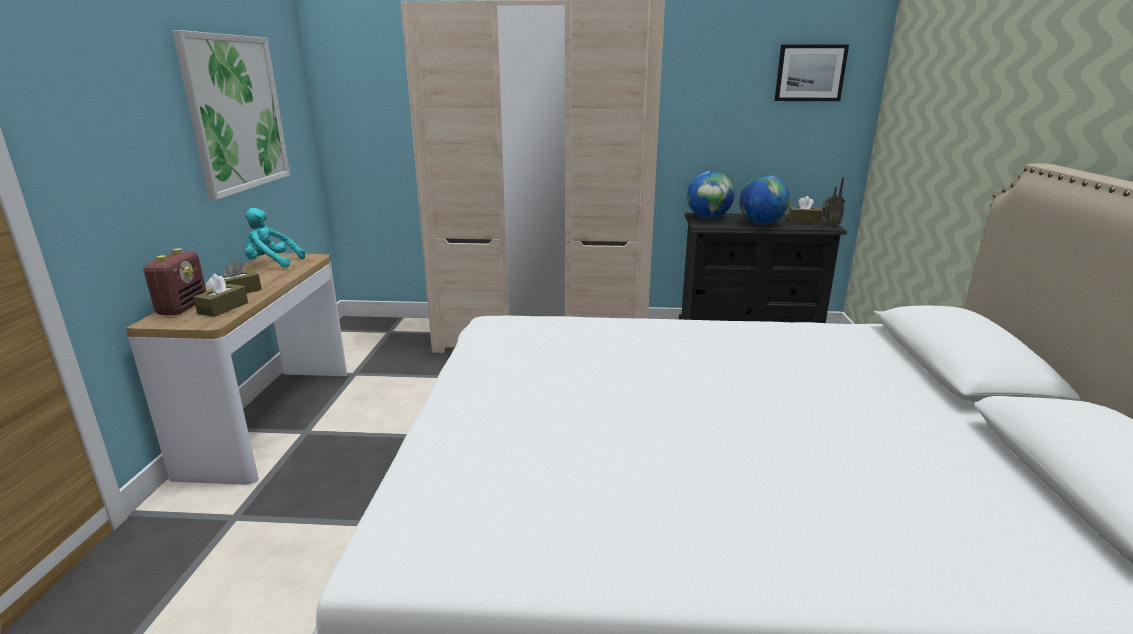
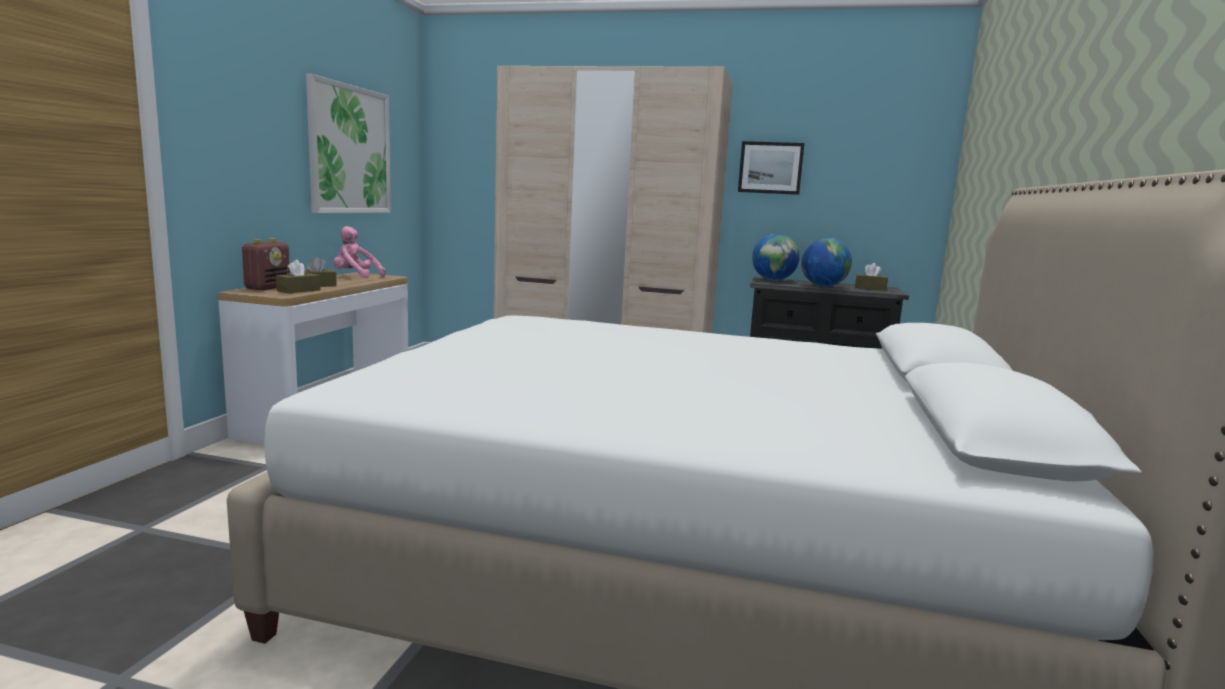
camera: 10 degrees right, 10 degrees down
turquoise plush toy [245,208,305,267] -> pink plush toy [333,226,386,278]
picture [774,44,849,101] -> picture moved to [738,141,804,195]
radio [821,177,845,227] -> none

